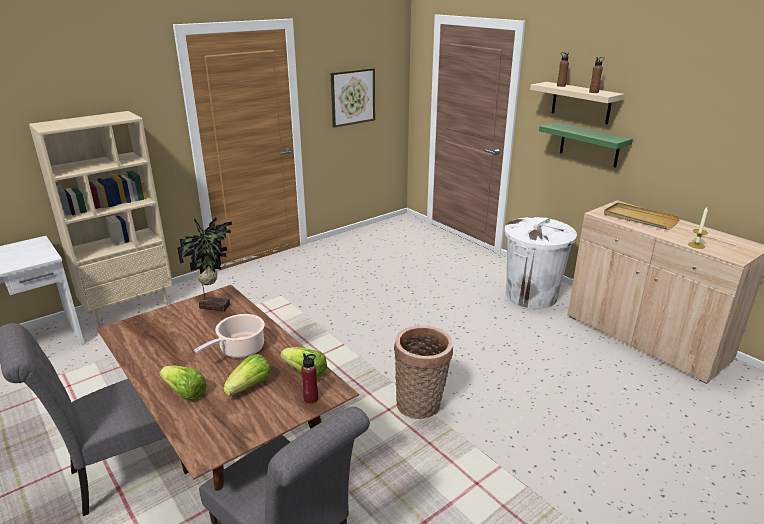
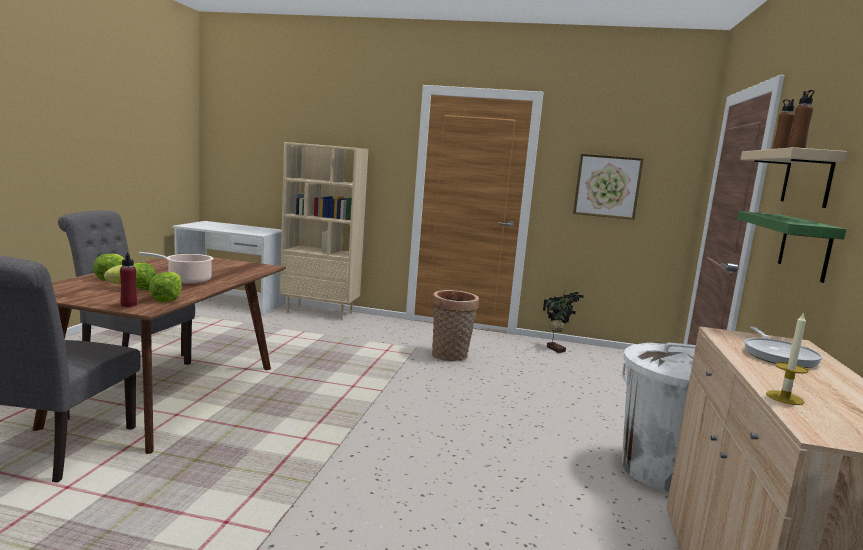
camera: 50 degrees right, 15 degrees down
potted plant [177,217,232,312] -> potted plant moved to [543,292,584,353]
basket [394,325,453,419] -> basket moved to [432,290,479,362]
beige tray [604,202,681,230] -> frying pan [744,327,822,368]

